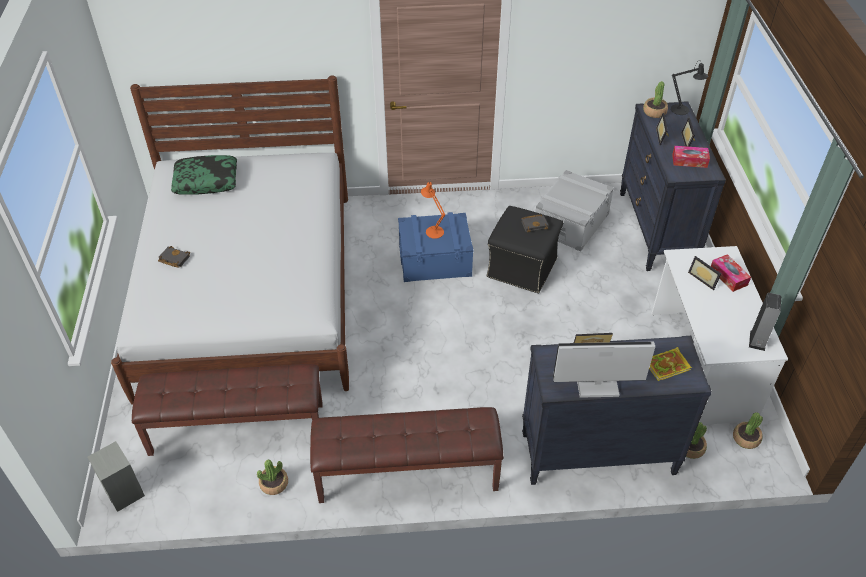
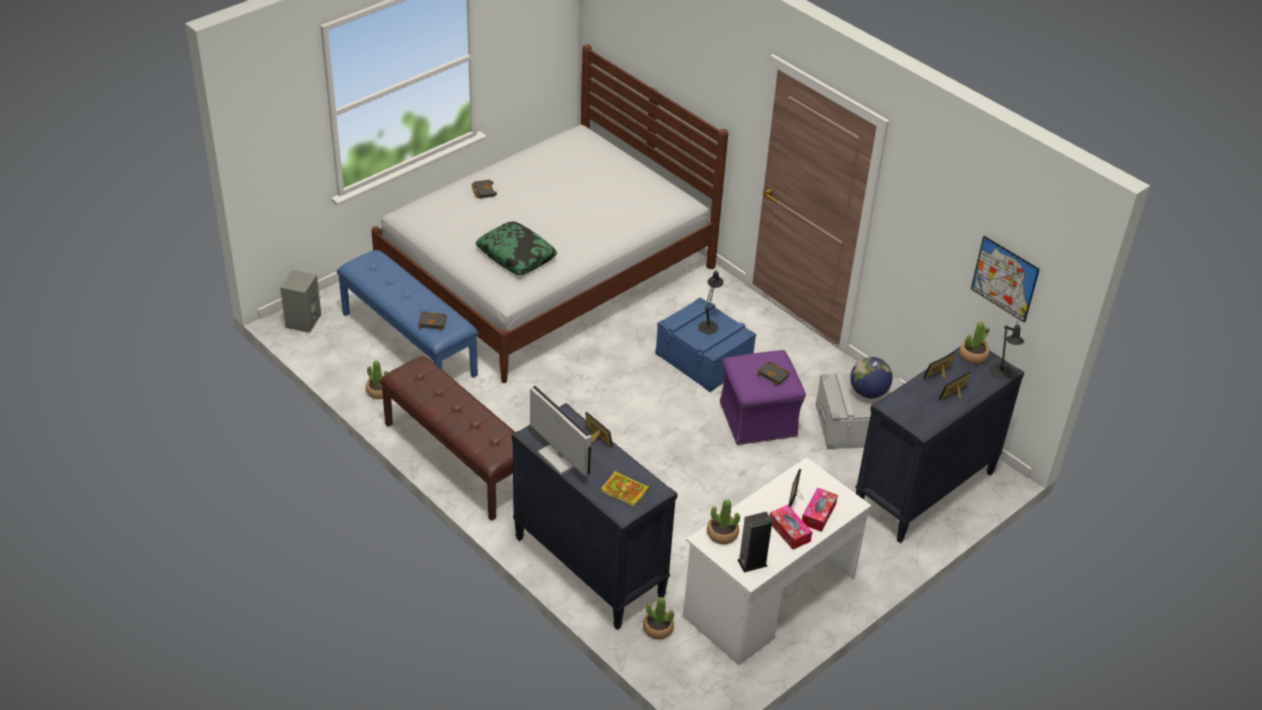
camera: 50 degrees right, 5 degrees down
brown bench [132,364,323,456] -> blue bench [337,250,478,378]
pillow [171,155,237,195] -> pillow moved to [476,222,557,275]
orange table lamp [421,182,445,239] -> black table lamp [698,271,724,334]
black ottoman [487,206,563,293] -> purple ottoman [719,350,806,445]
tissue box [672,146,710,168] -> tissue box moved to [770,505,812,550]
potted plant [733,412,763,449] -> potted plant moved to [707,500,740,544]
none -> black book [418,312,447,330]
none -> globe [850,357,892,398]
none -> picture [971,236,1040,323]

